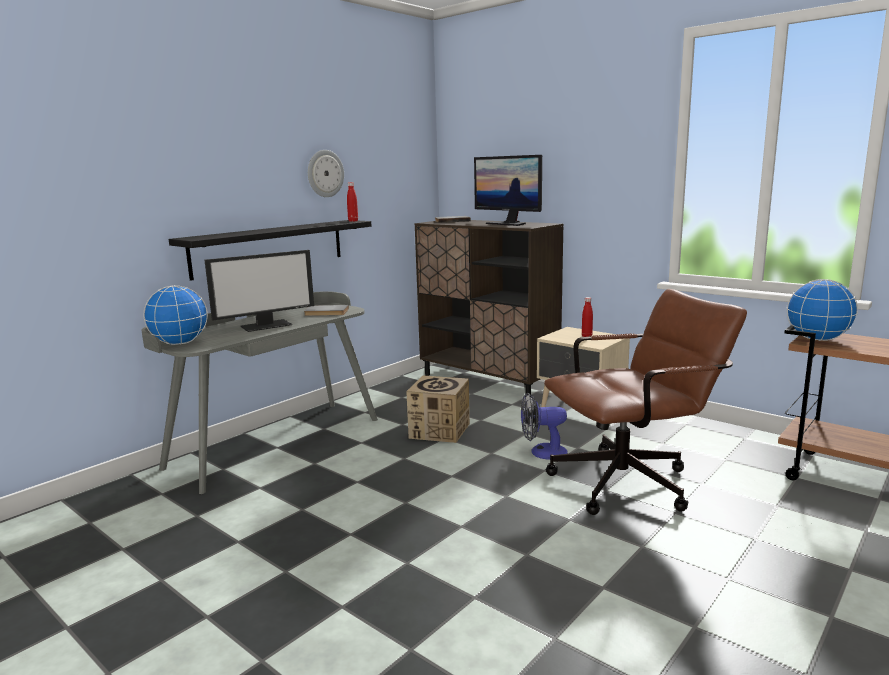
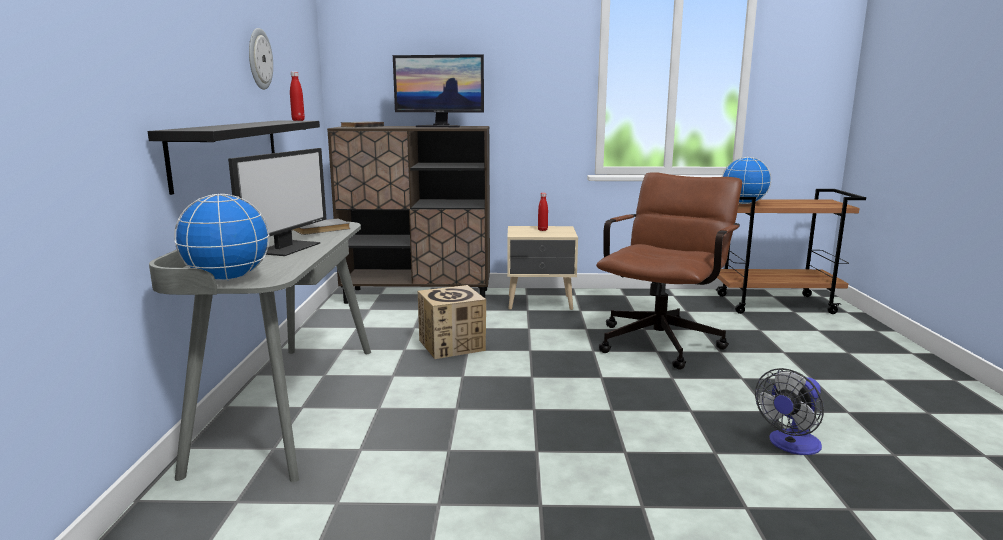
camera: 40 degrees left, 0 degrees up
fan [521,393,568,460] -> fan moved to [755,368,824,455]

